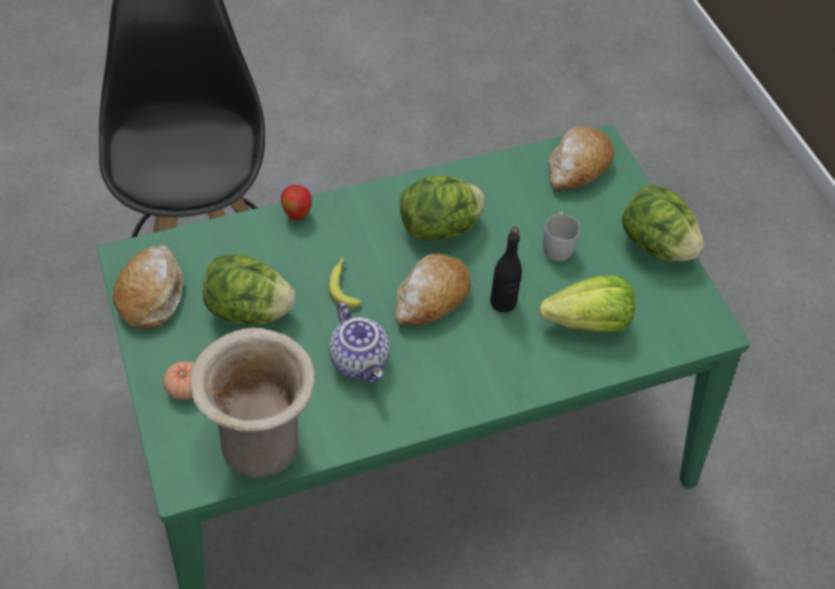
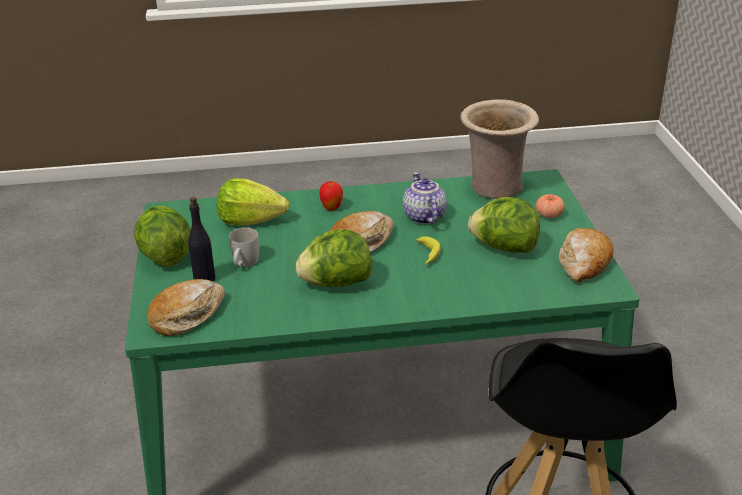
camera: 165 degrees left, 20 degrees down
apple [281,185,312,220] -> apple moved to [319,181,343,211]
black bottle [490,227,522,312] -> black bottle moved to [188,197,216,282]

